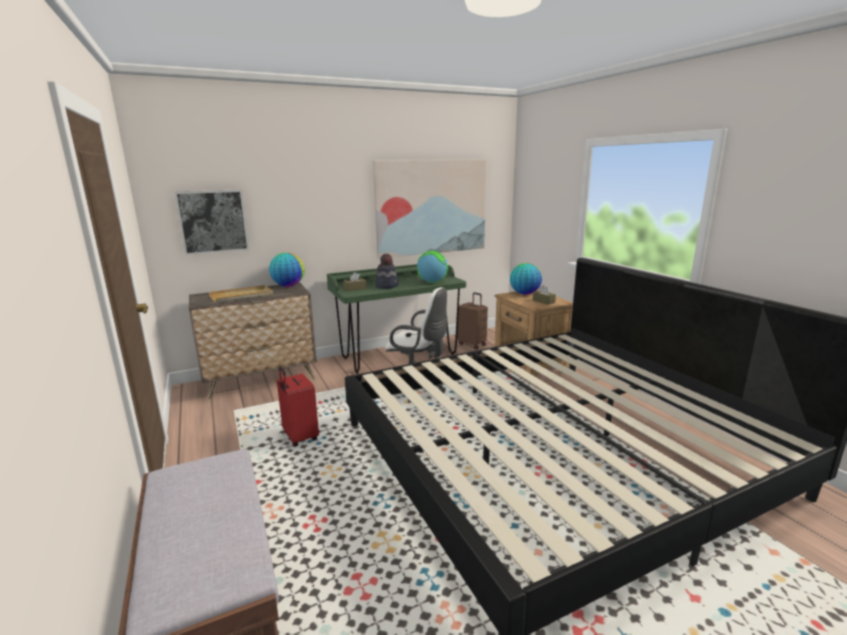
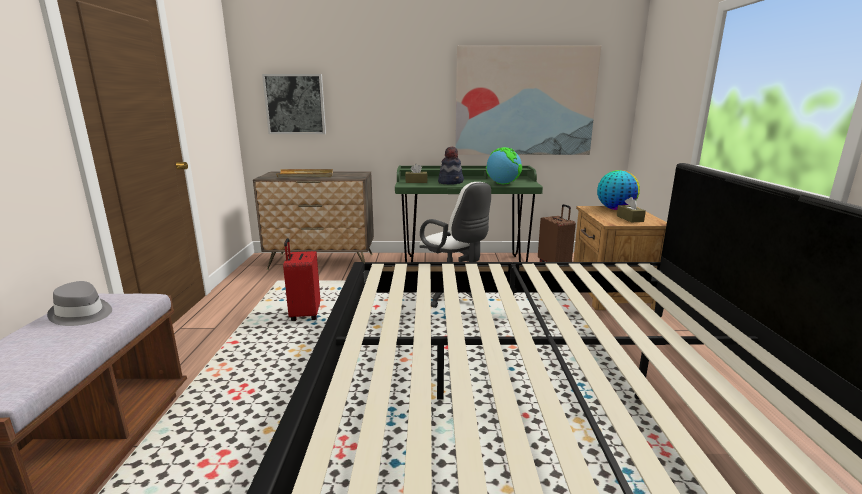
camera: 25 degrees right, 0 degrees up
globe [269,253,305,287] -> none
none -> grey hat [47,281,112,326]

